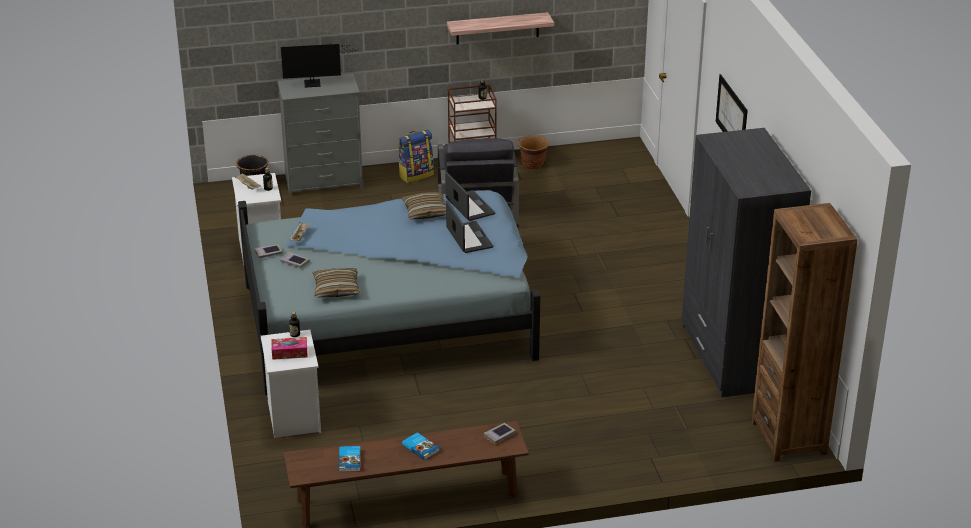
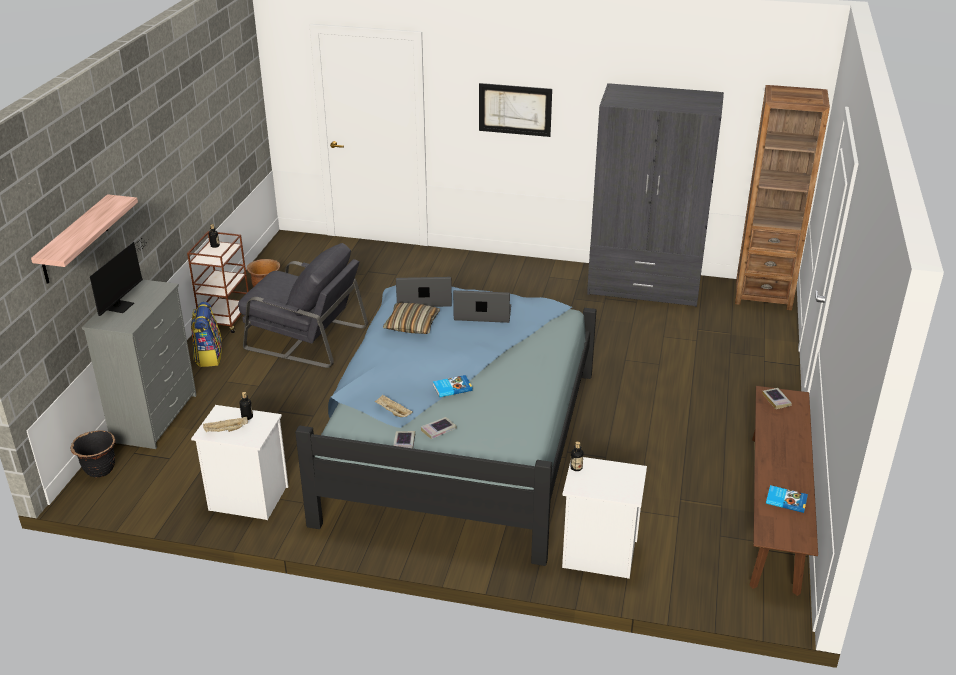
camera: 65 degrees left, 0 degrees up
tissue box [272,337,308,360] -> none
pillow [313,268,360,298] -> none
book [402,432,440,460] -> book moved to [433,375,472,397]
shelf [447,12,554,44] -> shelf moved to [31,194,138,284]

